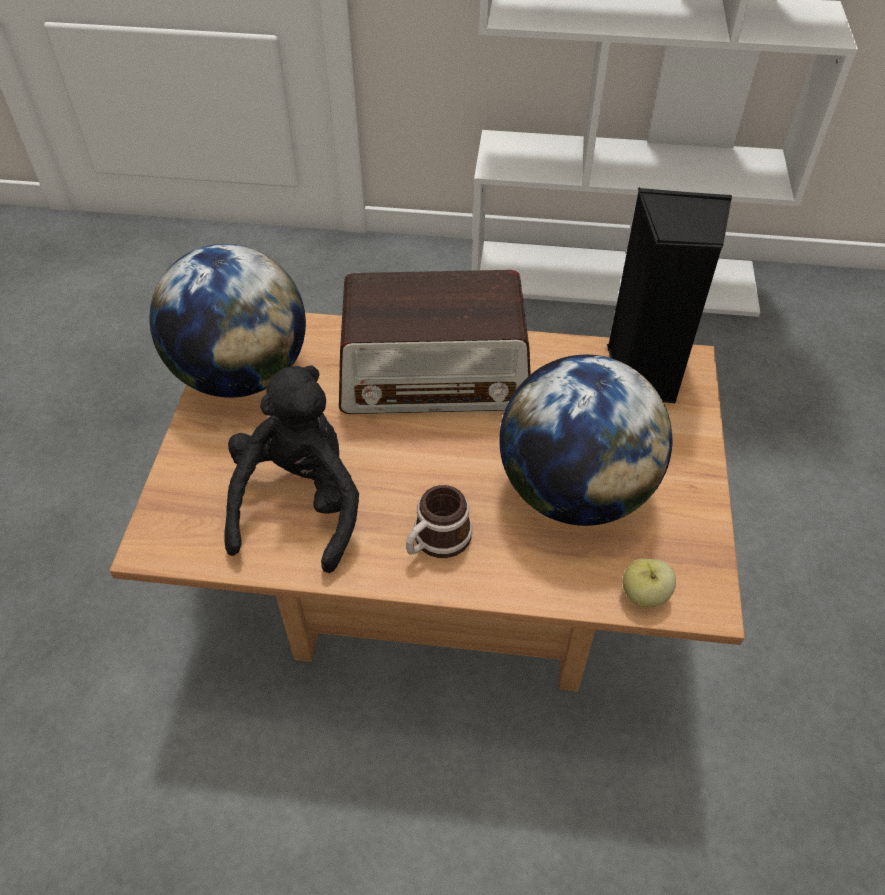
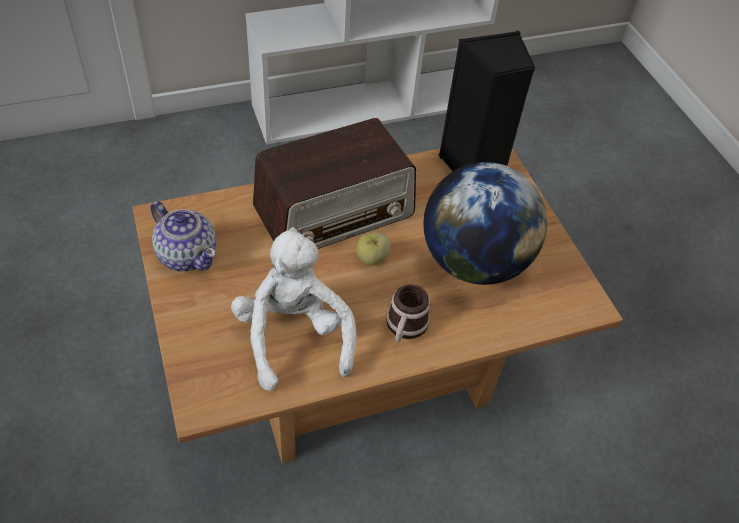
camera: 30 degrees left, 0 degrees up
globe [150,244,306,398] -> teapot [150,201,216,272]
black plush toy [224,365,359,573] -> white plush toy [231,227,356,391]
apple [622,558,676,607] -> apple moved to [356,232,390,265]

